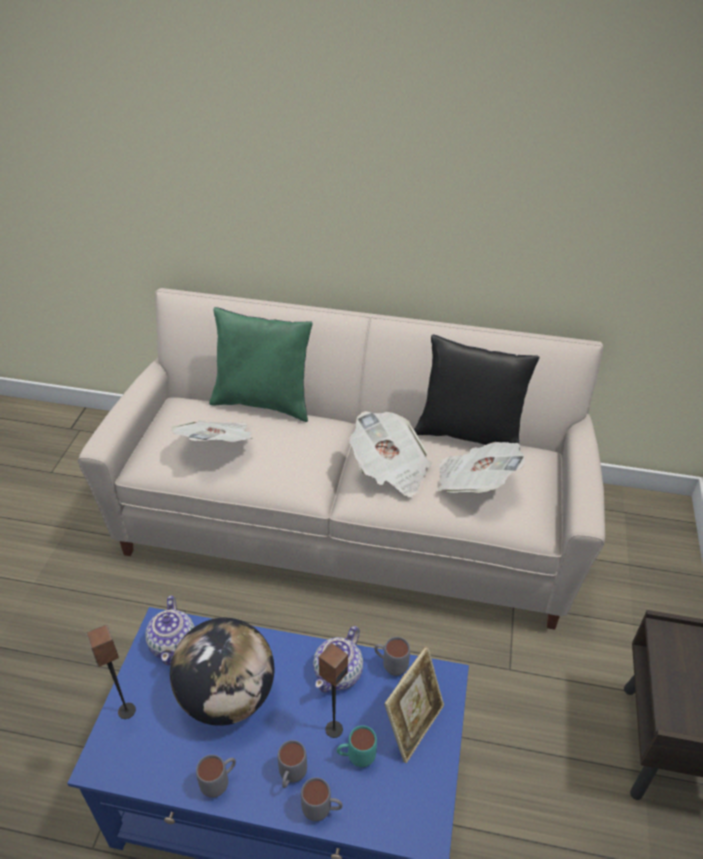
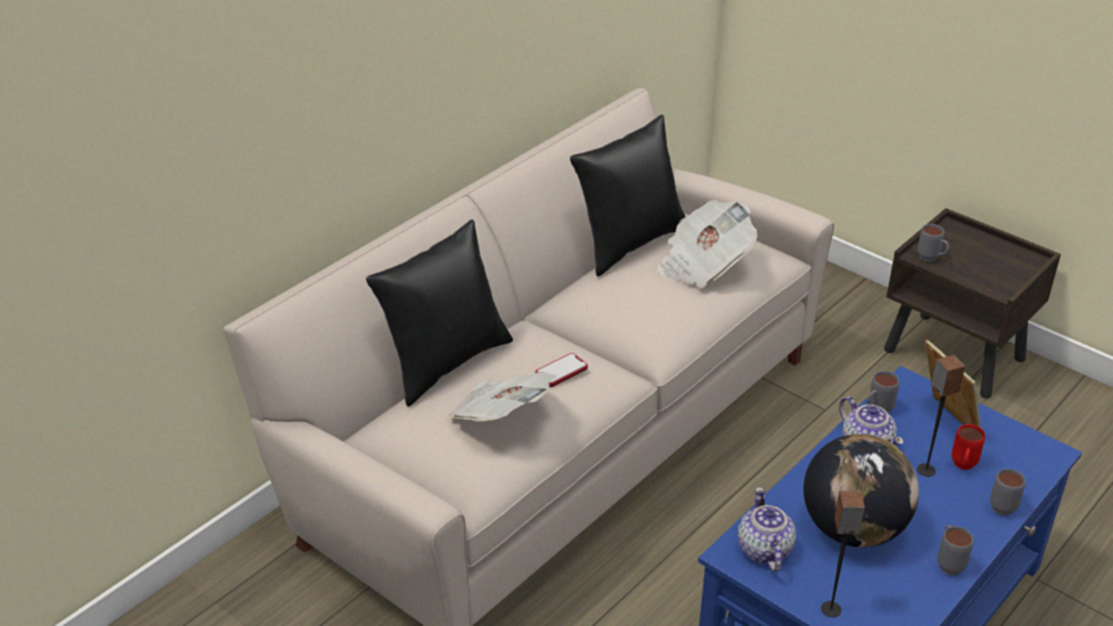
camera: 60 degrees left, 5 degrees down
teapot [146,595,195,666] -> teapot turned 120 degrees counterclockwise [738,487,796,572]
green pillow [209,307,313,422] -> black pillow [366,220,513,407]
grey mug [277,740,307,788] -> grey mug moved to [917,224,949,262]
turquoise mug [337,725,377,767] -> red mug [952,424,985,470]
newspaper [349,411,432,497] -> none
none -> phone [535,353,588,387]

